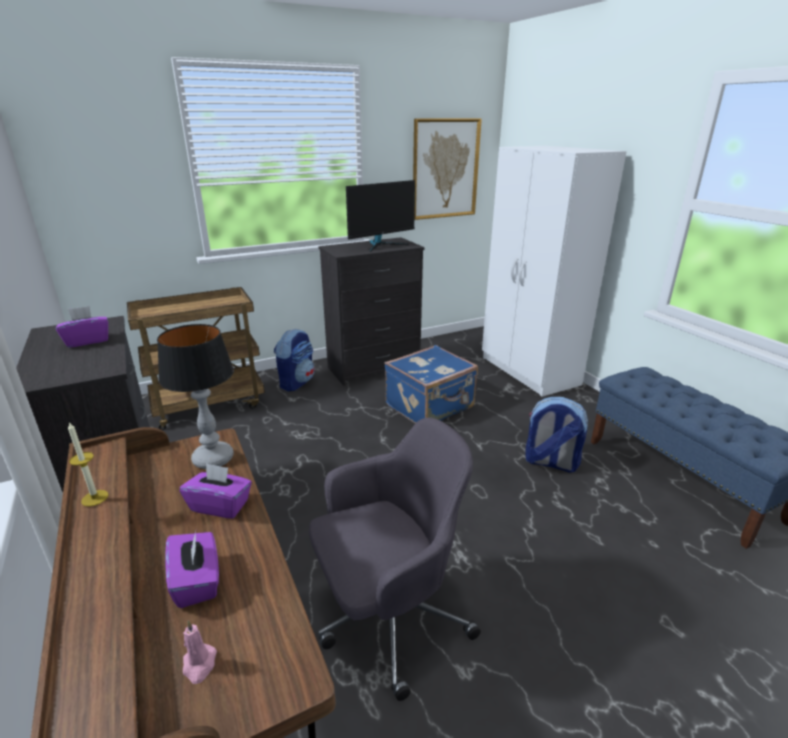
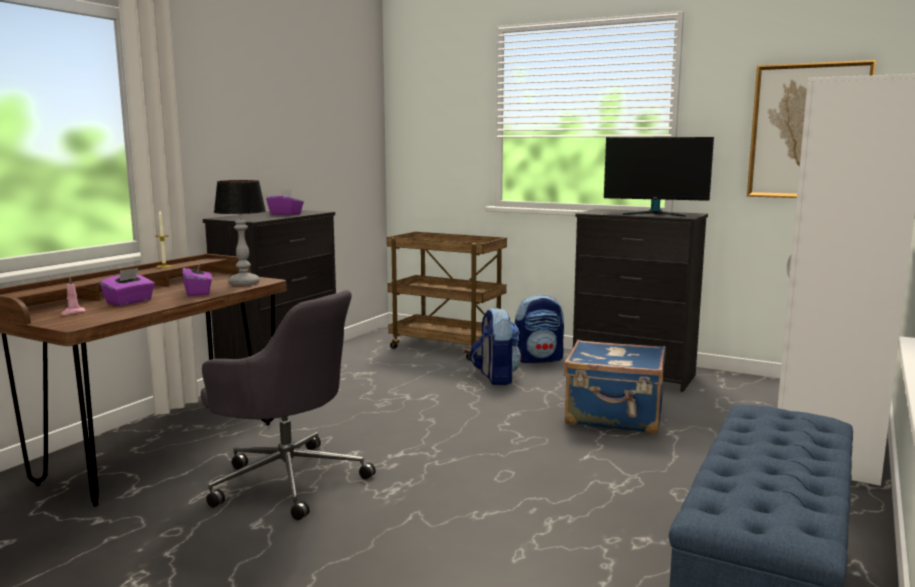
camera: 55 degrees right, 15 degrees down
backpack [525,397,588,472] -> backpack moved to [469,307,521,385]

